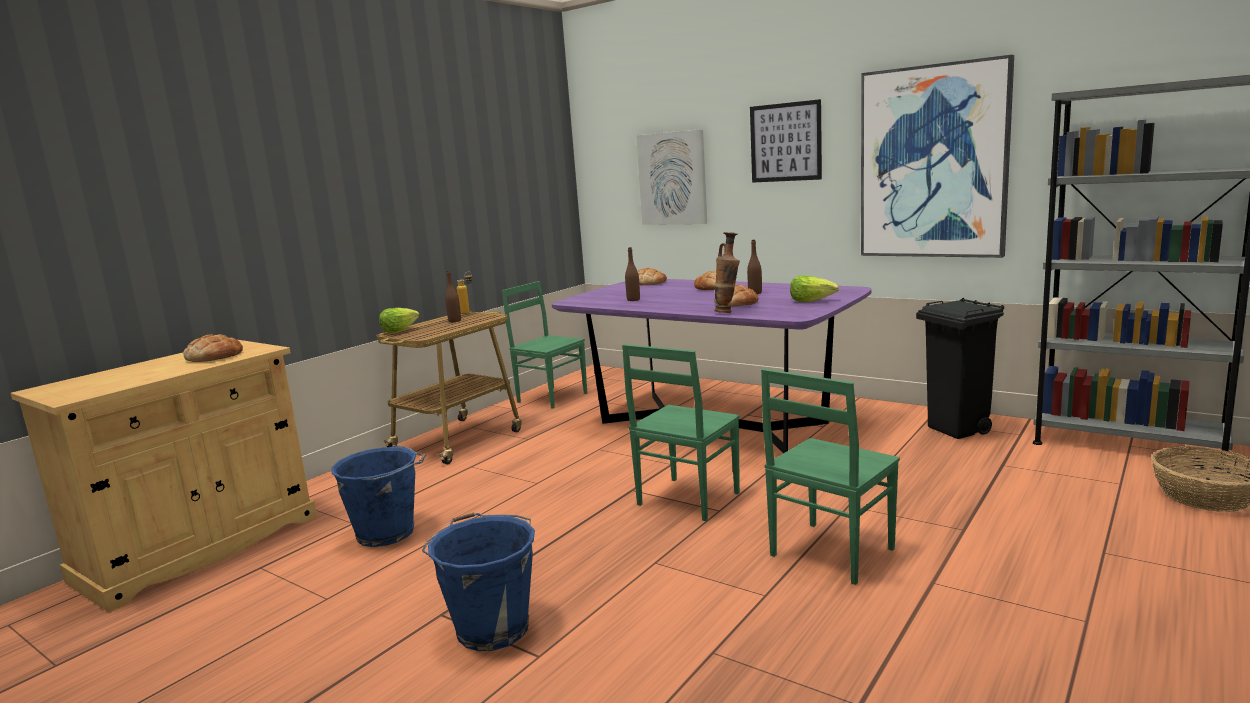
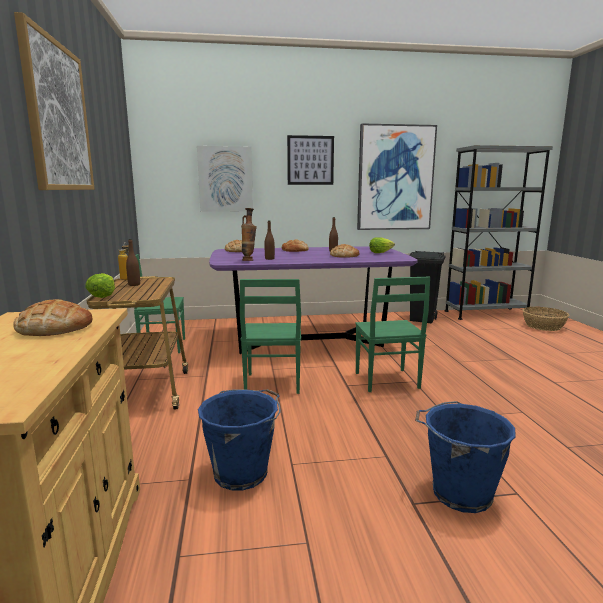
camera: 45 degrees left, 0 degrees up
vase [714,232,740,313] -> vase moved to [241,208,257,261]
green chair [761,368,900,585] -> green chair moved to [240,279,301,394]
none -> picture [14,12,94,190]

